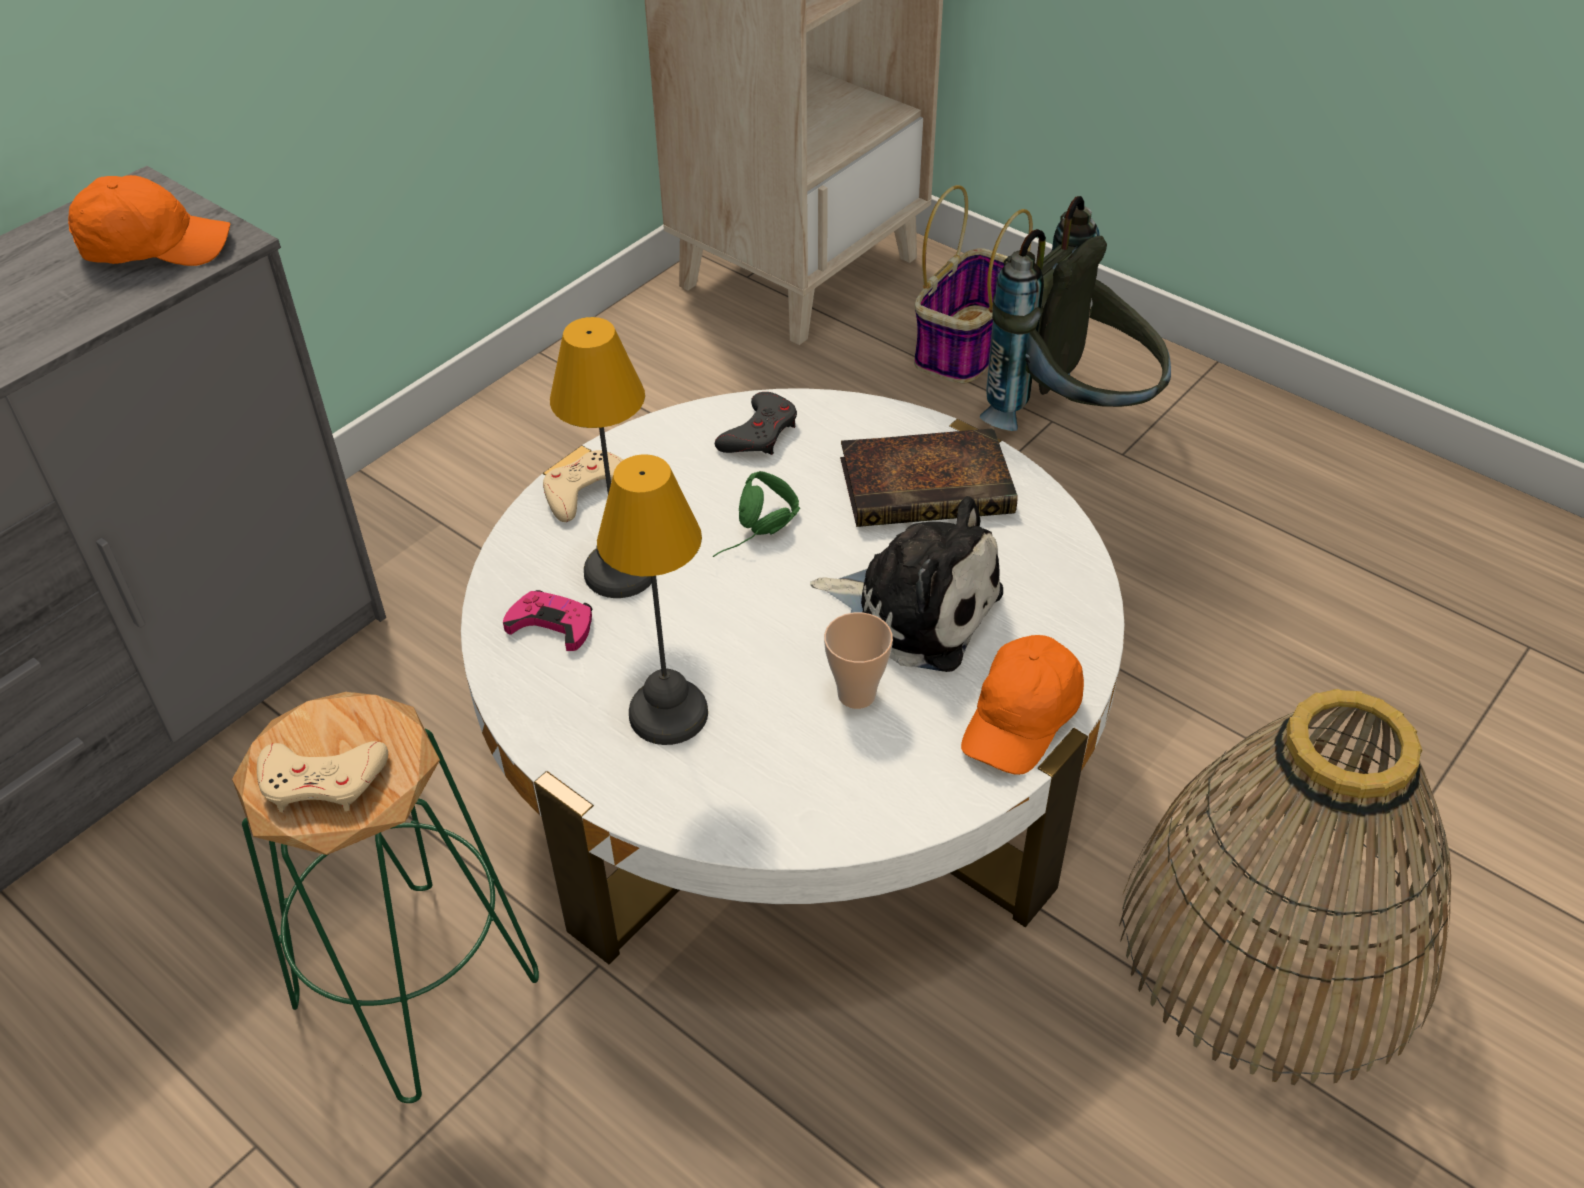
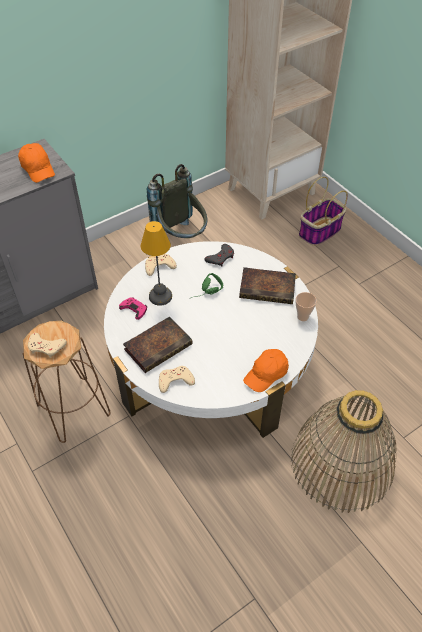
camera: 15 degrees right, 5 degrees up
orange cap [68,175,230,266] -> orange cap turned 45 degrees clockwise [18,143,55,183]
green stool [232,692,539,1103] -> brown stool [23,321,110,443]
table lamp [597,454,708,745] -> book [123,317,193,373]
plush toy [810,496,1003,672] -> none
cup [824,612,893,709] -> cup moved to [295,292,317,321]
grey backpack [980,196,1171,431] -> grey backpack moved to [147,164,208,238]
none -> beige game controller [159,366,195,393]

